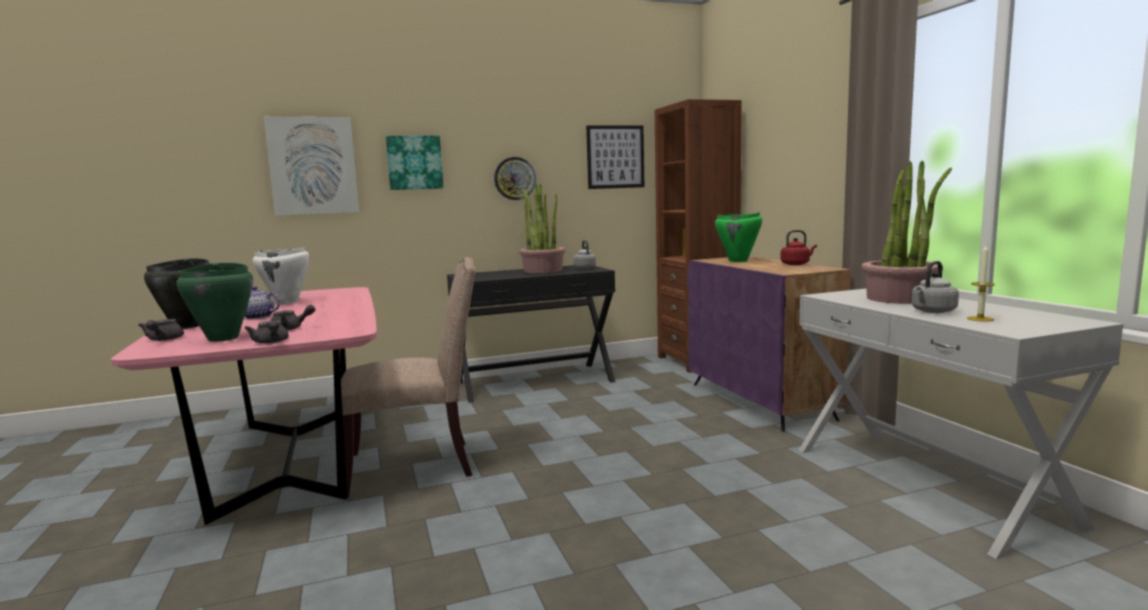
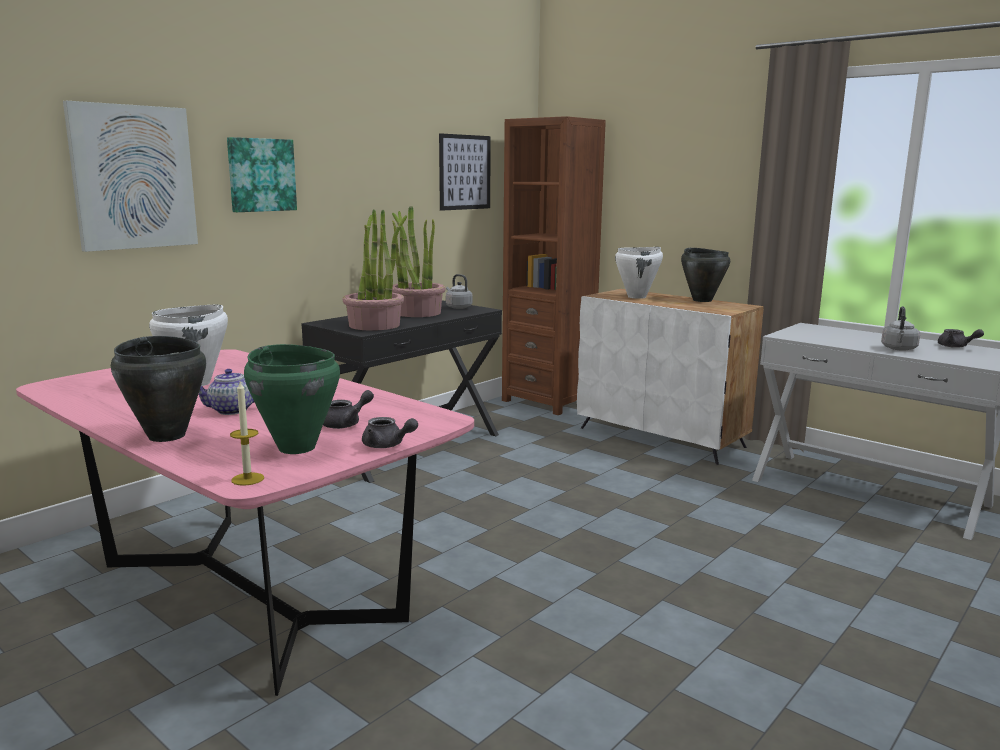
camera: 30 degrees left, 5 degrees up
grey teapot [138,319,184,341] -> grey teapot moved to [938,329,984,348]
beige chair [341,257,476,498] -> none
wall clock [494,157,536,200] -> none
purple cabinet [688,256,851,432] -> white cabinet [577,289,764,465]
green cooking pot [715,212,762,262] -> white cooking pot [615,247,663,299]
red kettle [781,230,817,265] -> black cooking pot [681,248,730,302]
potted plant [862,161,952,304] -> potted plant moved to [343,210,407,331]
candle [967,245,995,322] -> candle moved to [230,382,264,485]

